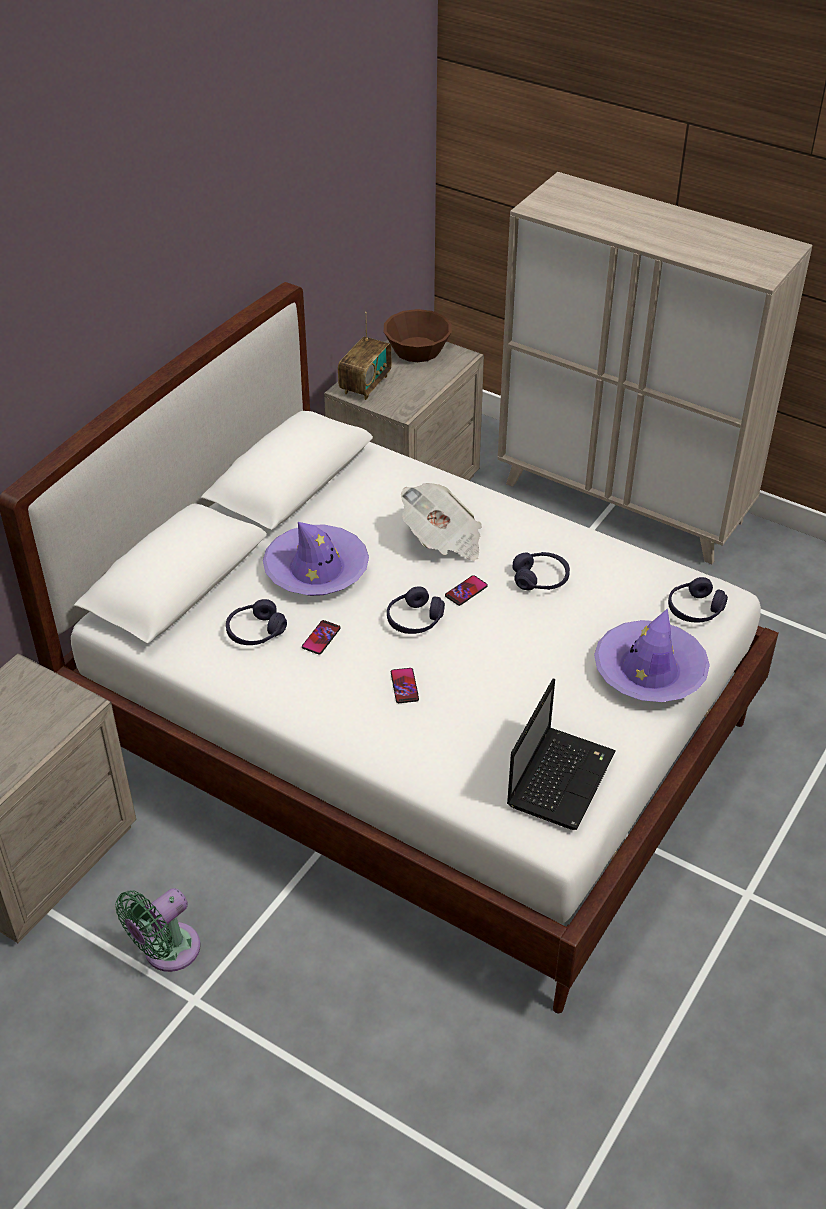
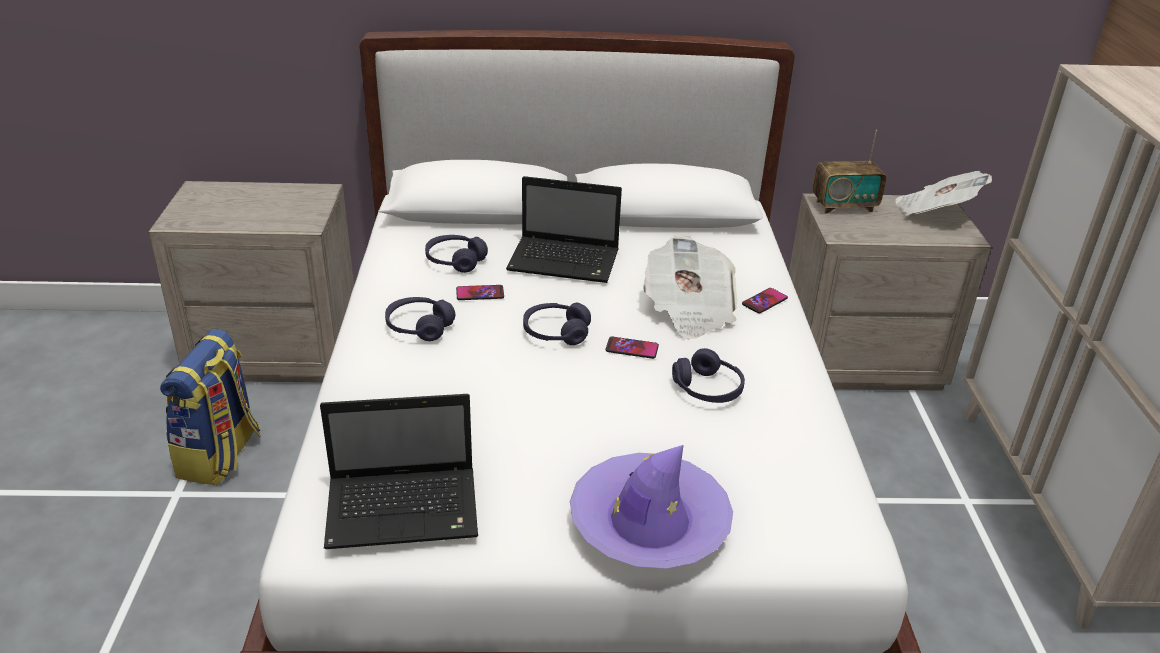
camera: 55 degrees right, 10 degrees down
green fan [115,888,201,972] -> backpack [160,329,261,485]
purple hat [263,522,369,596] -> laptop [506,176,622,283]
brown bowl [384,309,452,362] -> newspaper [895,171,992,216]
phone [391,668,419,703] -> phone moved to [742,288,788,313]
purple headphones [668,577,728,623] -> purple headphones moved to [385,297,455,341]

